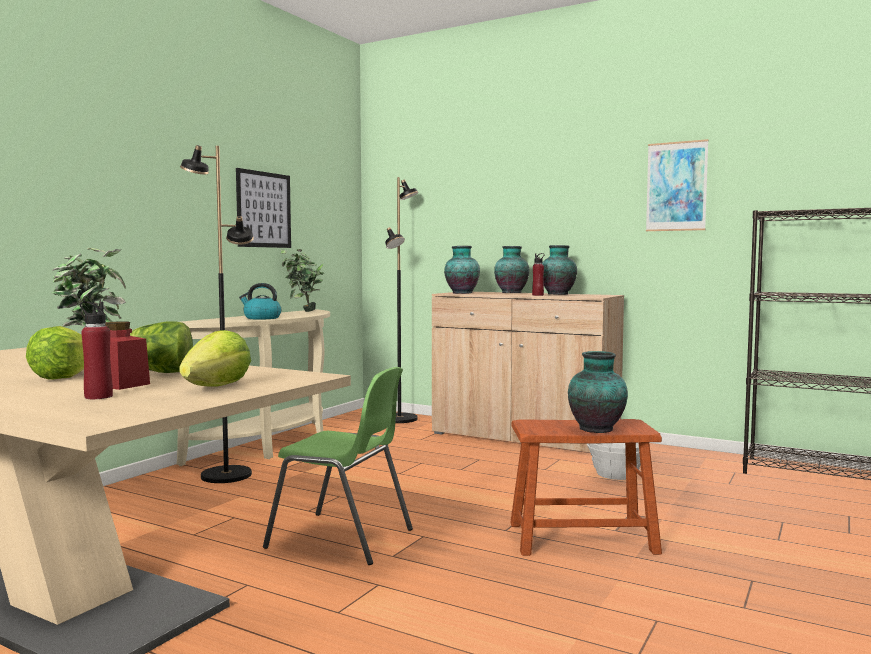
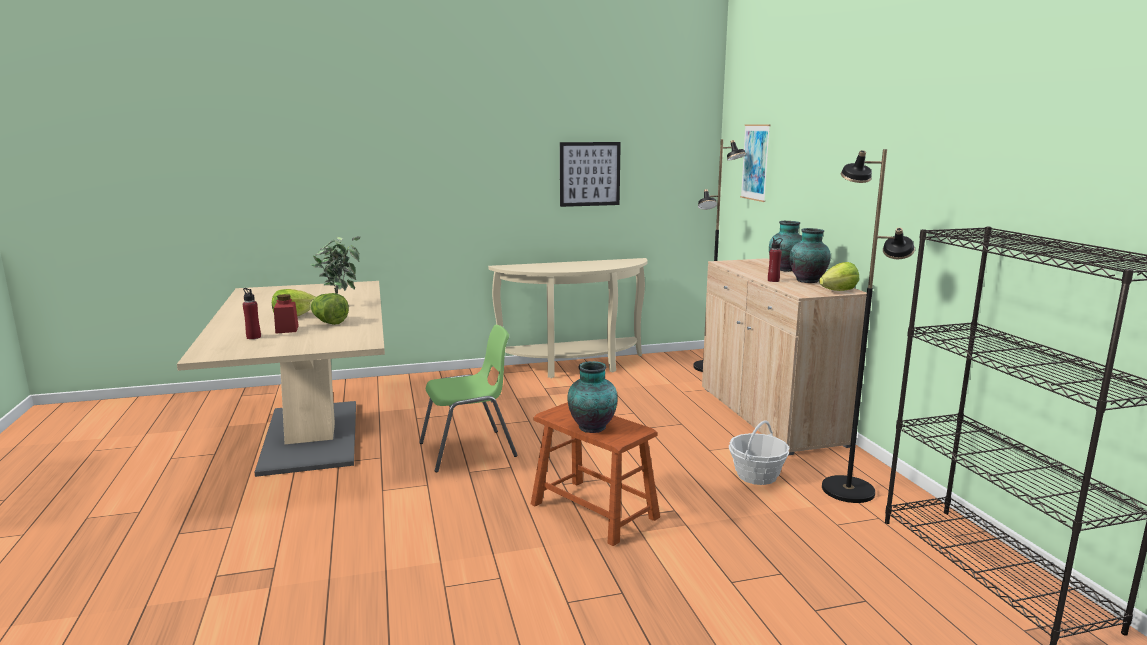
camera: 45 degrees right, 10 degrees up
lettuce [179,330,251,386] -> lettuce moved to [819,262,859,291]
black floor lamp [180,145,254,483] -> black floor lamp moved to [822,149,915,503]
kettle [239,283,281,320] -> none
green chair [263,367,413,565] -> green chair turned 90 degrees counterclockwise [419,325,518,472]
potted plant [280,249,324,312] -> none
vase [444,246,480,294] -> none
picture [646,139,709,231] -> picture moved to [740,124,770,202]

